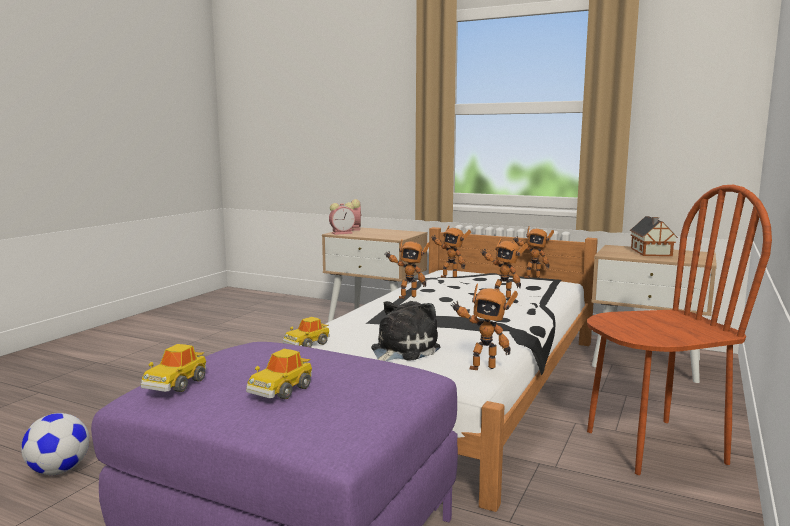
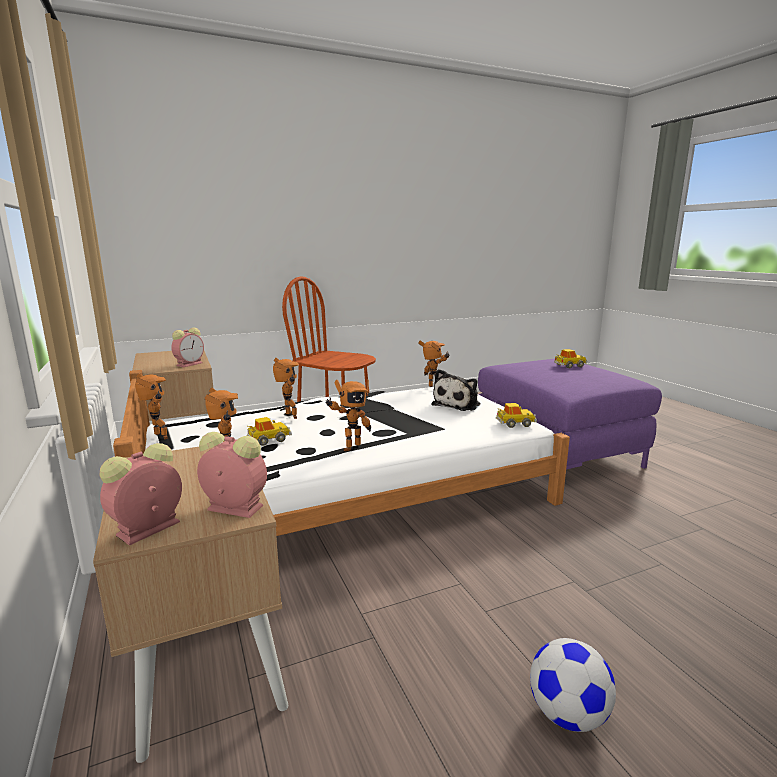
camera: 140 degrees left, 5 degrees up
football [21,413,89,475] -> football moved to [530,638,616,732]
toy car [141,344,206,392] -> toy car moved to [247,417,292,446]
plush toy [371,301,441,361] -> plush toy turned 45 degrees counterclockwise [431,369,480,411]
toy robot [385,239,430,299] -> toy robot turned 105 degrees clockwise [325,379,371,452]
toy house [630,216,678,256] -> none
none -> alarm clock [171,327,204,368]

